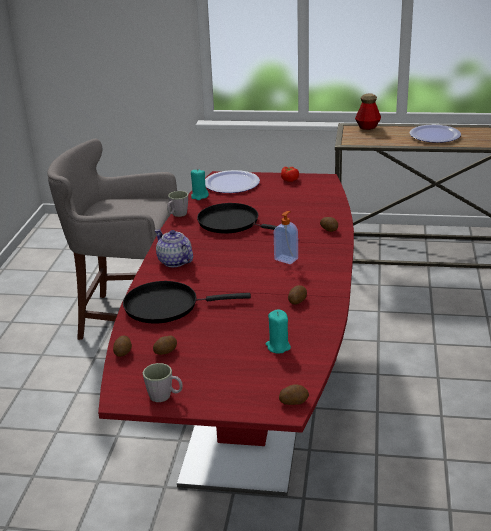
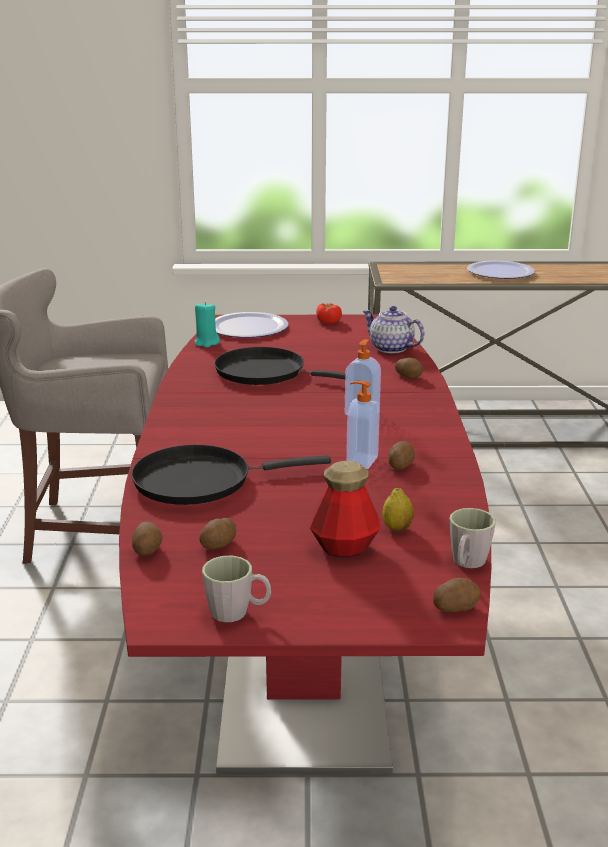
camera: 10 degrees left, 5 degrees down
teapot [155,229,193,267] -> teapot moved to [362,306,425,353]
grey mug [167,191,188,217] -> grey mug moved to [450,508,496,568]
turquoise candle [265,309,291,353] -> lemon [382,488,414,532]
bottle [355,94,381,130] -> bottle moved to [310,461,380,557]
none -> soap dispenser [346,381,380,469]

